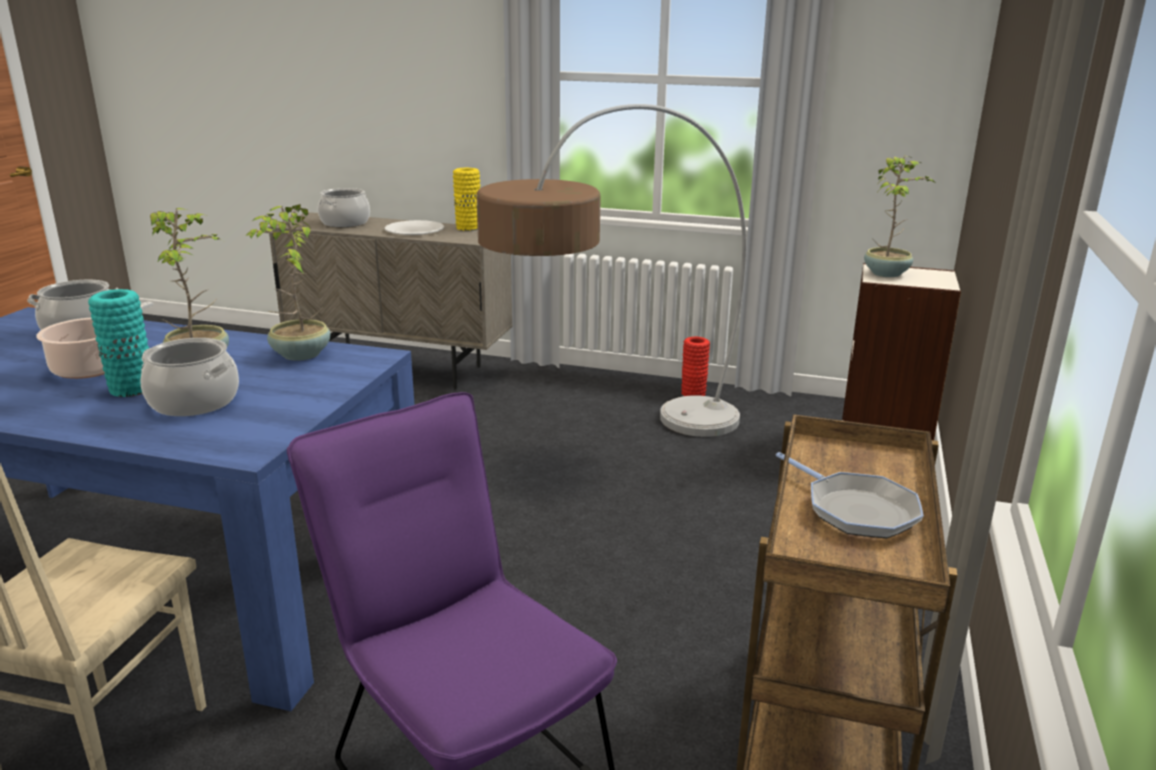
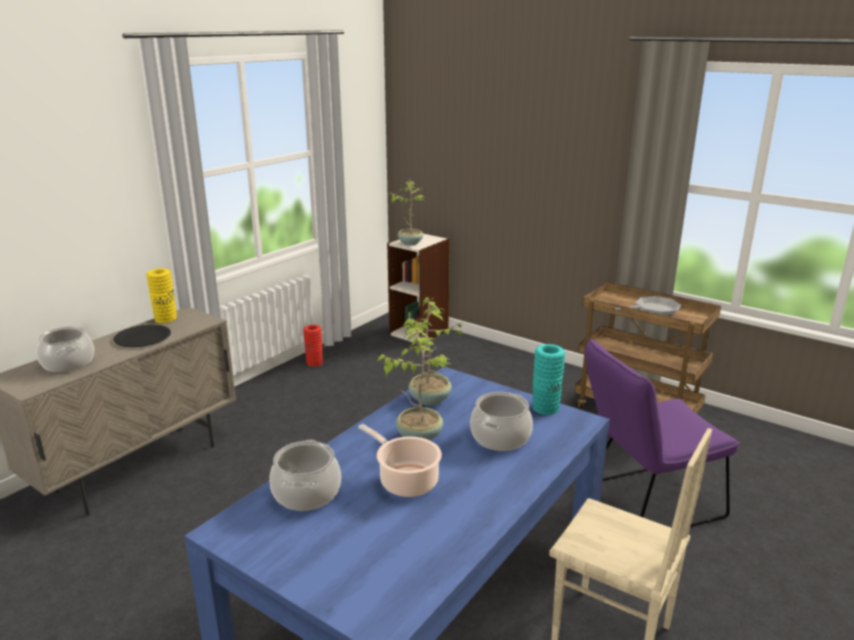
camera: 70 degrees left, 0 degrees up
turquoise vase [88,289,149,397] -> turquoise vase moved to [532,344,565,415]
white plate [385,220,444,235] -> black plate [113,325,171,347]
floor lamp [476,104,747,437] -> none

